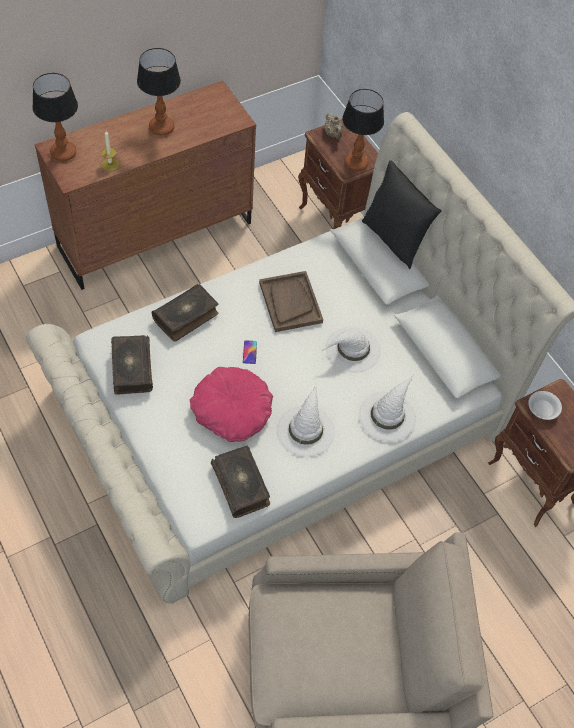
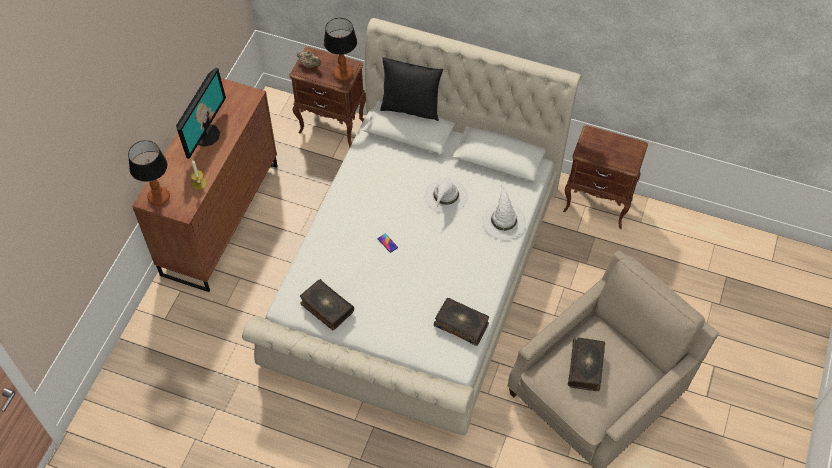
camera: 35 degrees left, 0 degrees up
table lamp [137,48,181,136] -> monitor [176,68,226,159]
book [152,284,219,341] -> book moved to [568,337,605,391]
pink pillow [190,367,273,442] -> none
brown tray [259,271,323,332] -> none
white hat [276,382,335,457] -> none
white bowl [528,391,562,420] -> none

